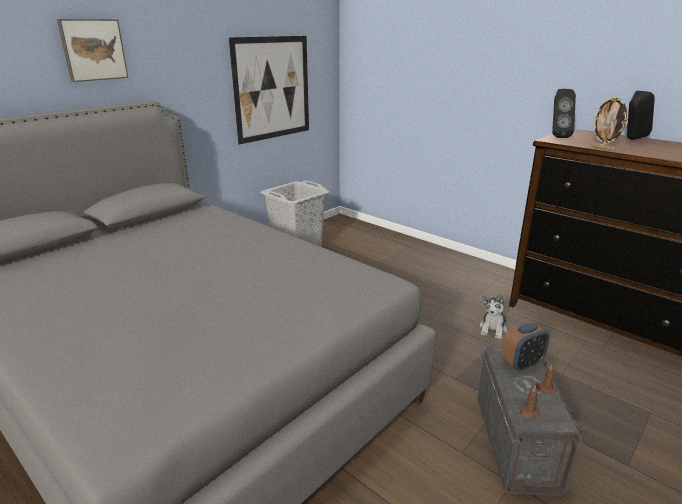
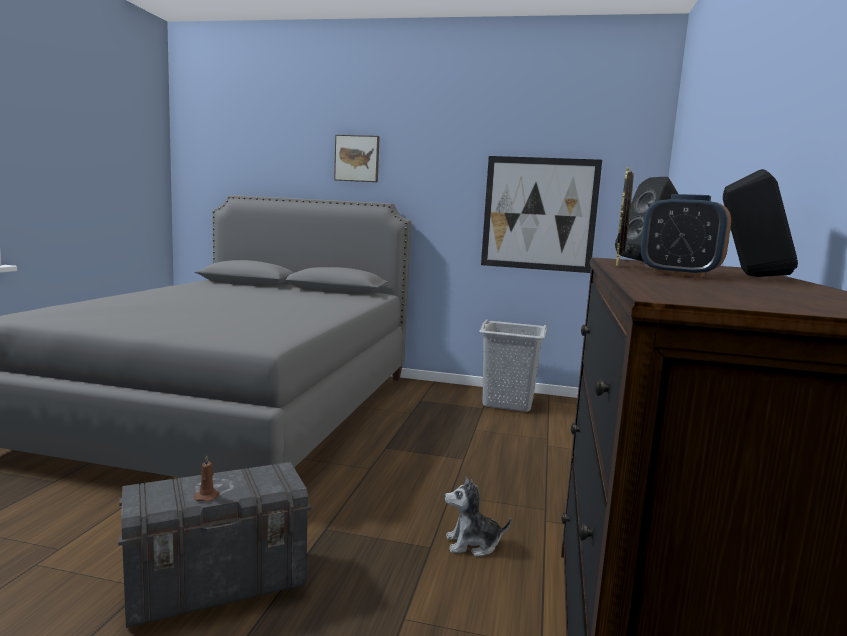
camera: 60 degrees right, 15 degrees down
alarm clock [501,322,550,372] -> alarm clock moved to [641,194,731,278]
brown candle [519,385,540,418] -> none

